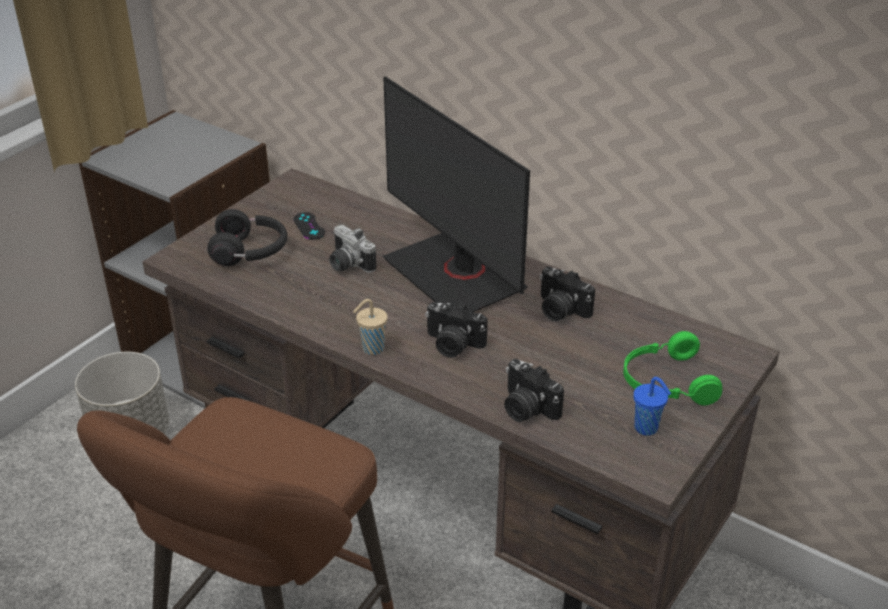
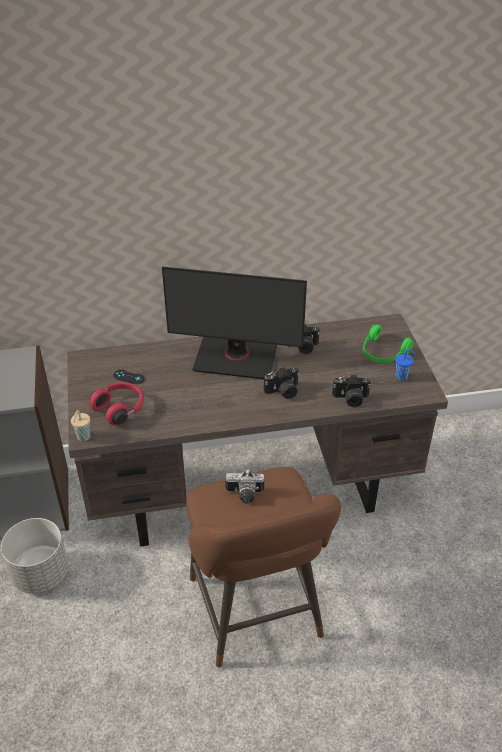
camera: 45 degrees left, 5 degrees up
black headphones [207,209,287,266] -> red headphones [89,382,144,425]
camera [329,225,376,273] -> camera moved to [225,470,265,504]
beige cup [353,299,387,355] -> beige cup moved to [71,410,90,442]

